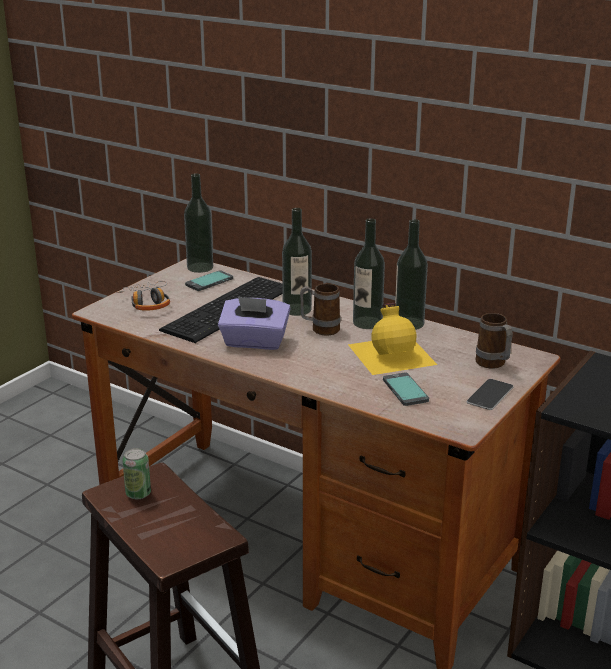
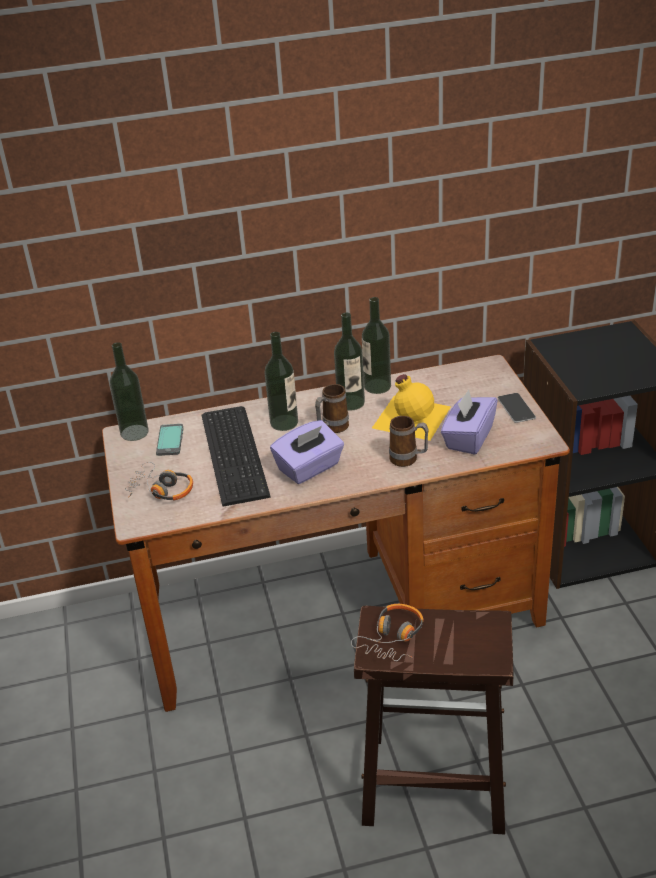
camera: 45 degrees left, 10 degrees up
can [122,448,151,499] -> headphones [351,604,424,661]
phone [383,373,429,406] -> purple tissue box [441,389,498,455]
mug [475,313,513,369] -> mug moved to [389,416,429,467]

